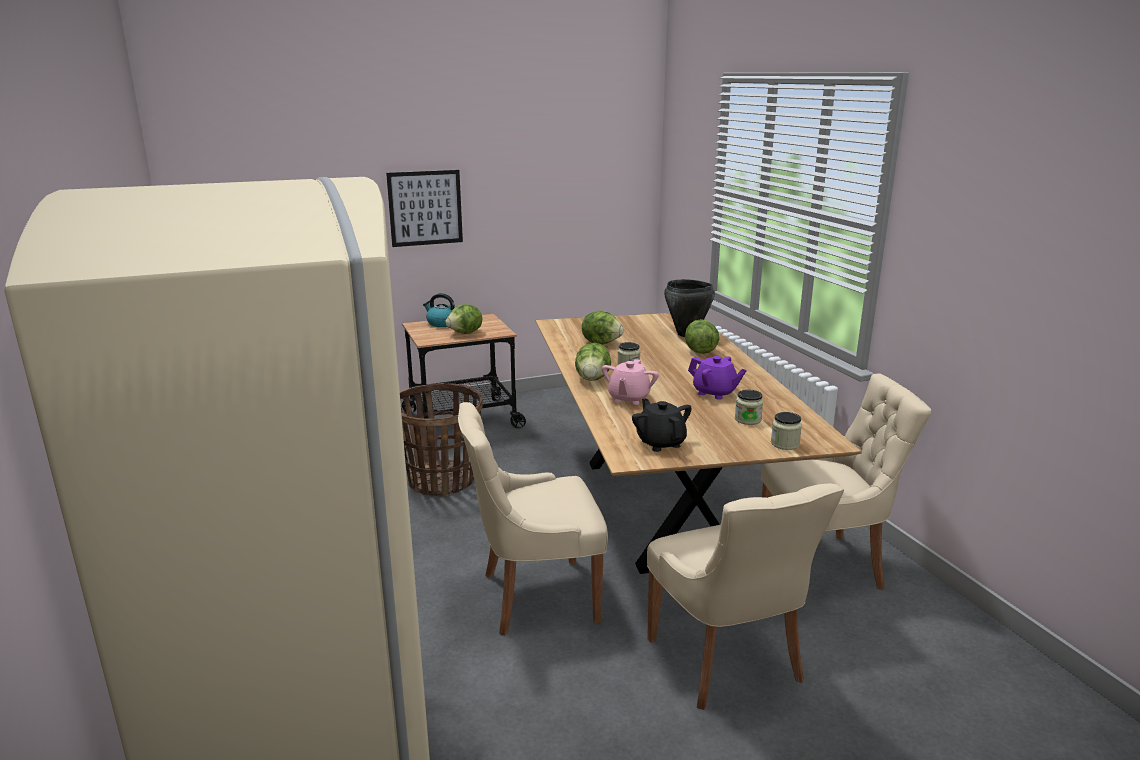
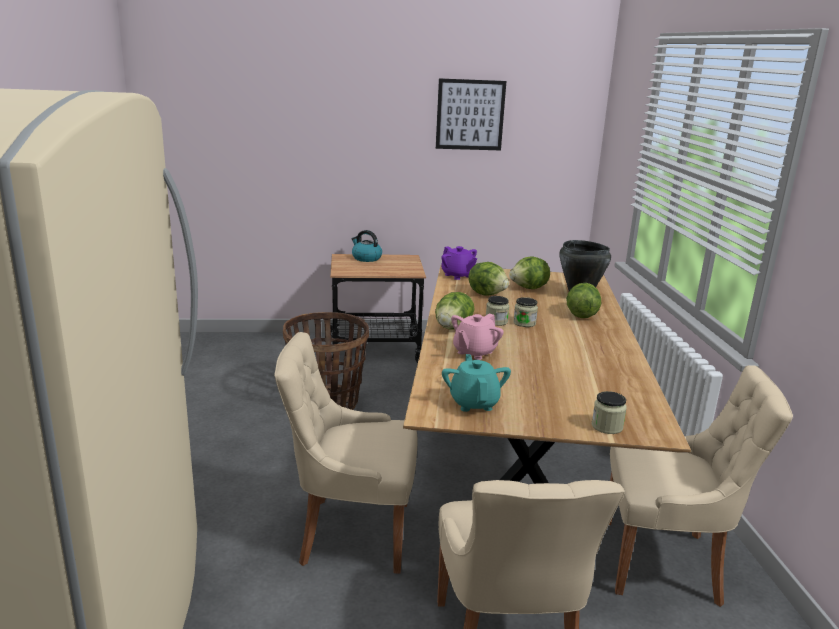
camera: 15 degrees right, 0 degrees up
picture [386,170,463,247] -> picture moved to [436,78,506,150]
lettuce [446,304,482,334] -> lettuce moved to [509,257,550,289]
black teapot [632,398,692,452] -> turquoise teapot [442,354,511,412]
purple teapot [688,356,747,400] -> purple teapot moved to [441,246,477,280]
jar [735,390,763,425] -> jar moved to [513,297,538,327]

